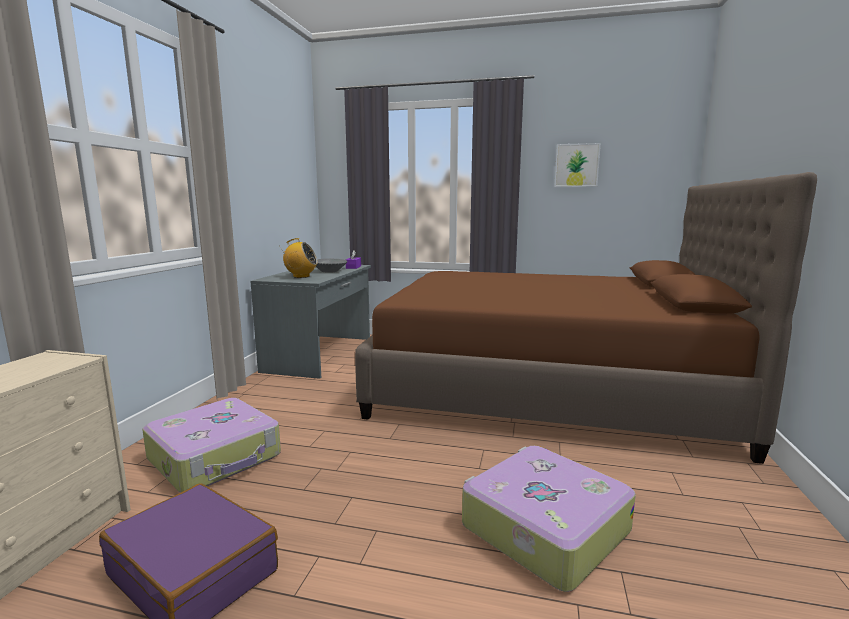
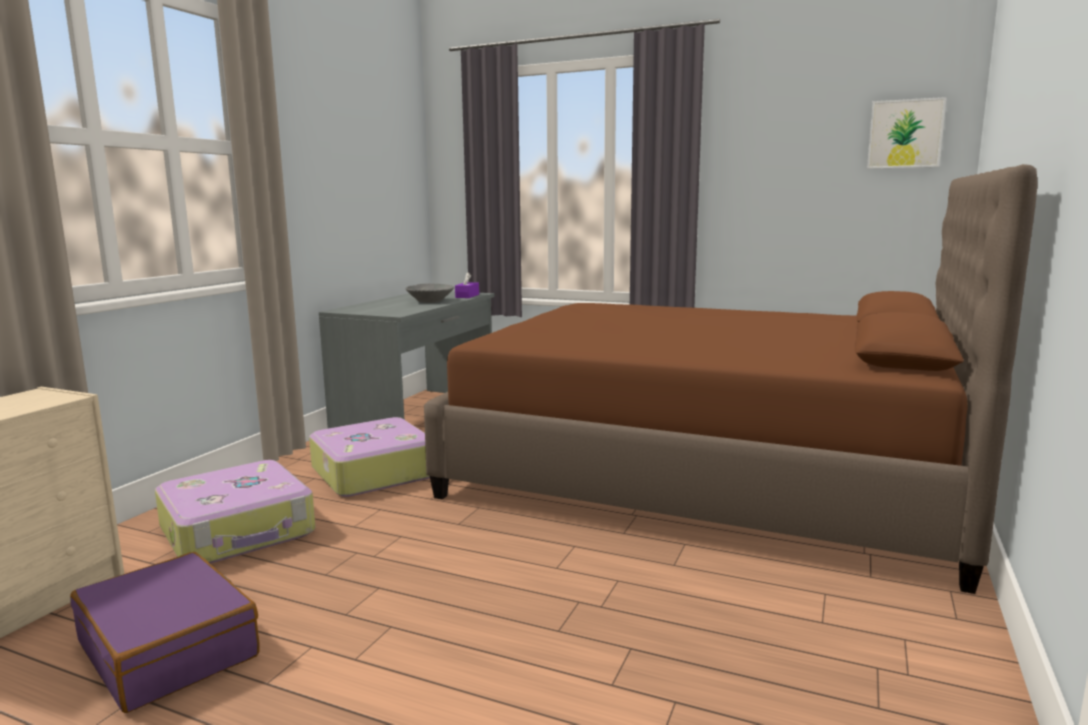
camera: 10 degrees right, 0 degrees up
radio [282,238,318,278] -> none
suitcase [462,446,636,592] -> suitcase moved to [309,417,430,497]
picture [554,143,601,187] -> picture moved to [867,97,946,169]

